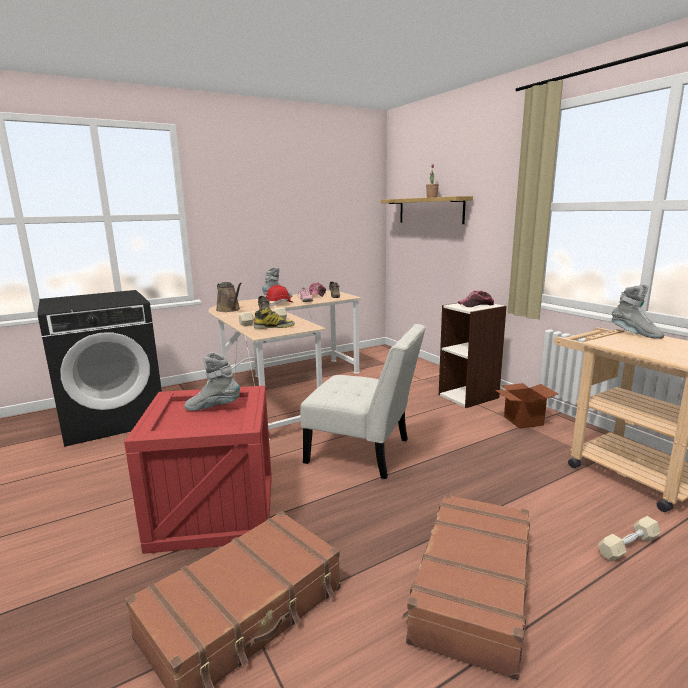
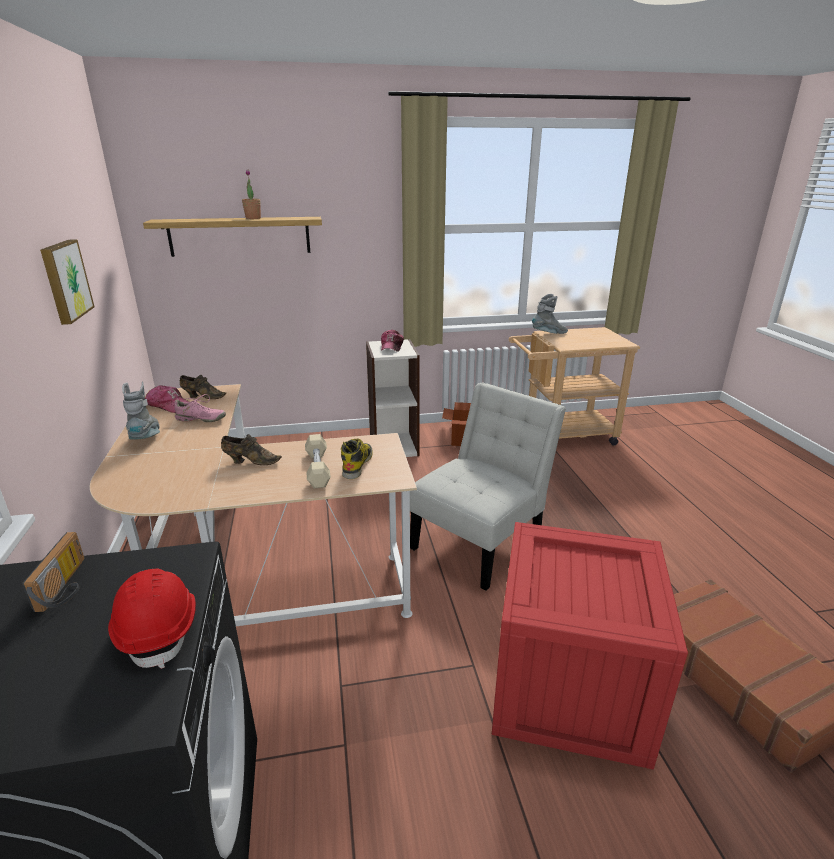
camera: 70 degrees left, 10 degrees up
grey boot [184,352,240,411] -> none
brown watering can [216,282,242,312] -> none
red hard hat [266,285,294,306] -> red hard hat moved to [108,569,196,669]
brown suitcase [402,493,530,680] -> none
beige dumbbell [598,516,661,562] -> none
none -> radio [22,532,84,612]
none -> picture [40,239,95,325]

